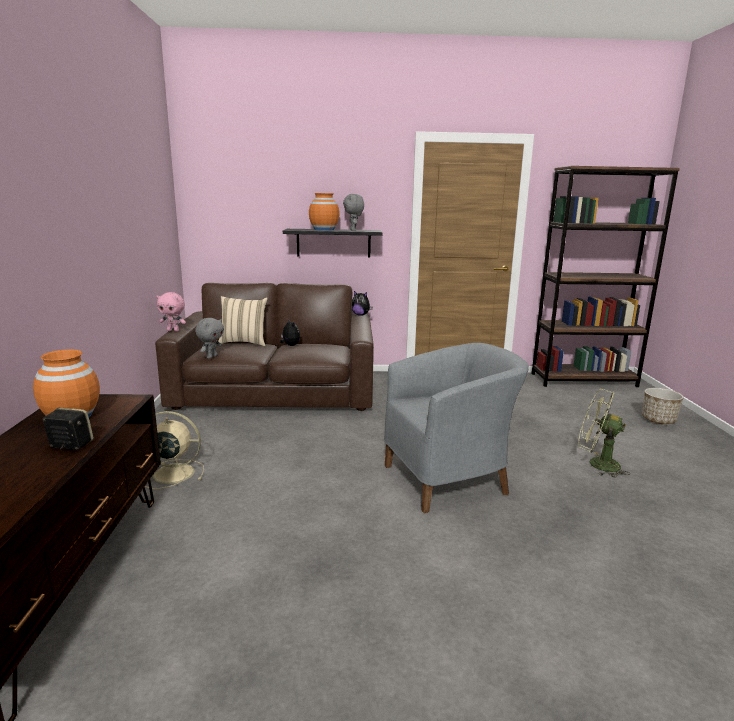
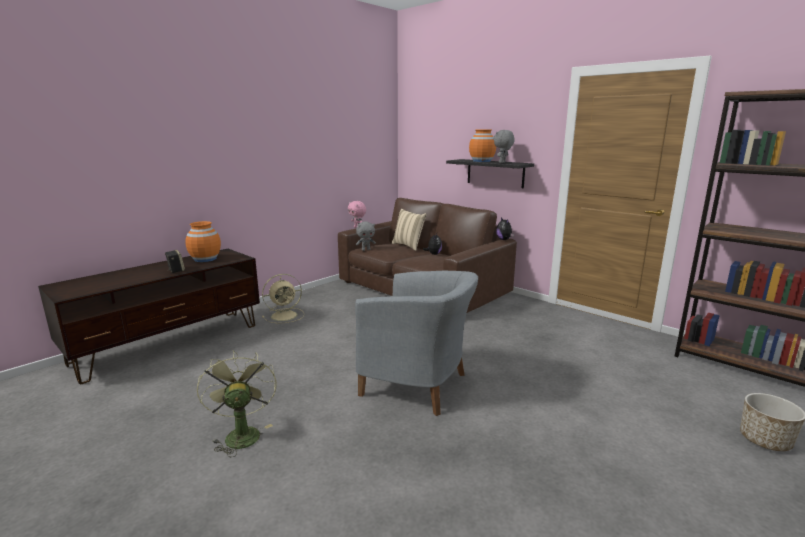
camera: 45 degrees right, 0 degrees up
beige fan [145,411,204,489] -> beige fan turned 105 degrees clockwise [262,274,304,323]
green fan [578,389,630,478] -> green fan moved to [197,351,277,457]

